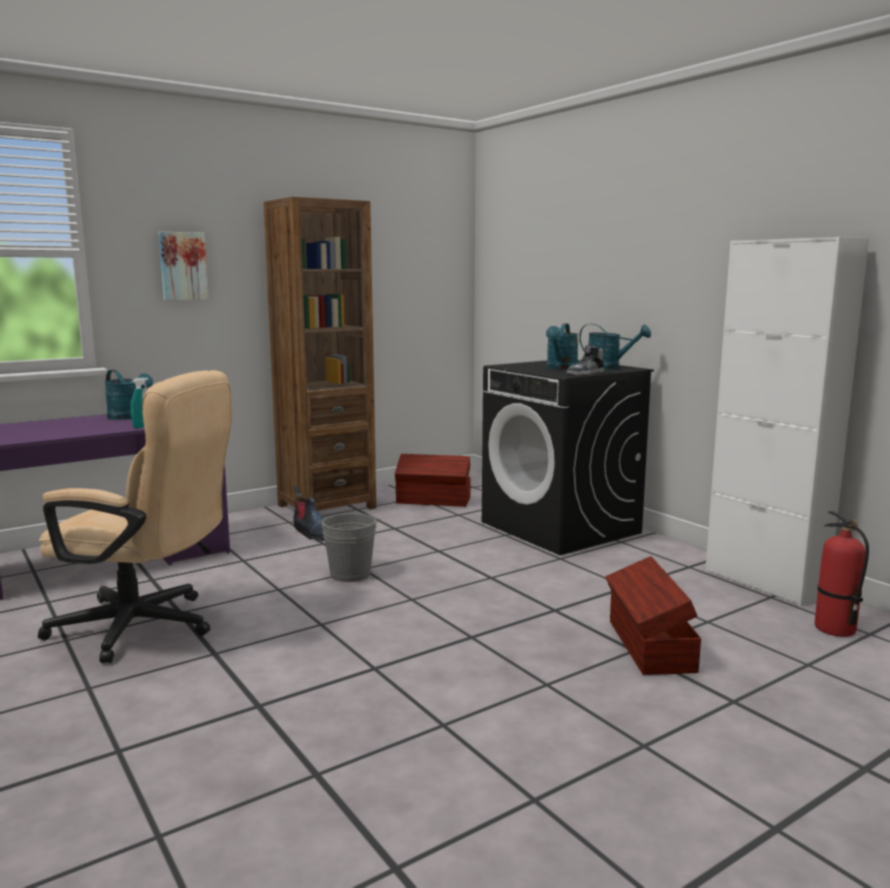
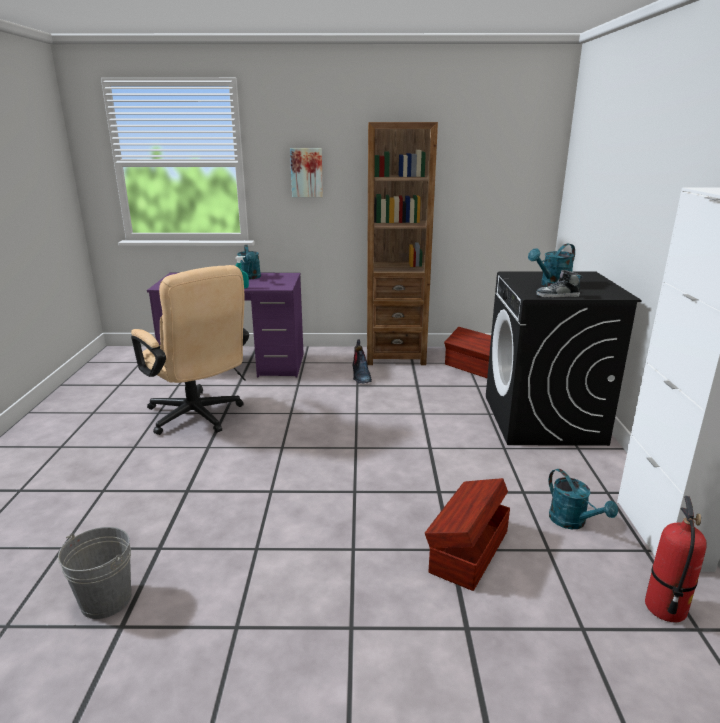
camera: 35 degrees right, 10 degrees up
grey bucket [318,513,380,582] -> grey bucket moved to [58,527,132,619]
turquoise watering can [579,324,651,369] -> turquoise watering can moved to [549,469,618,529]

